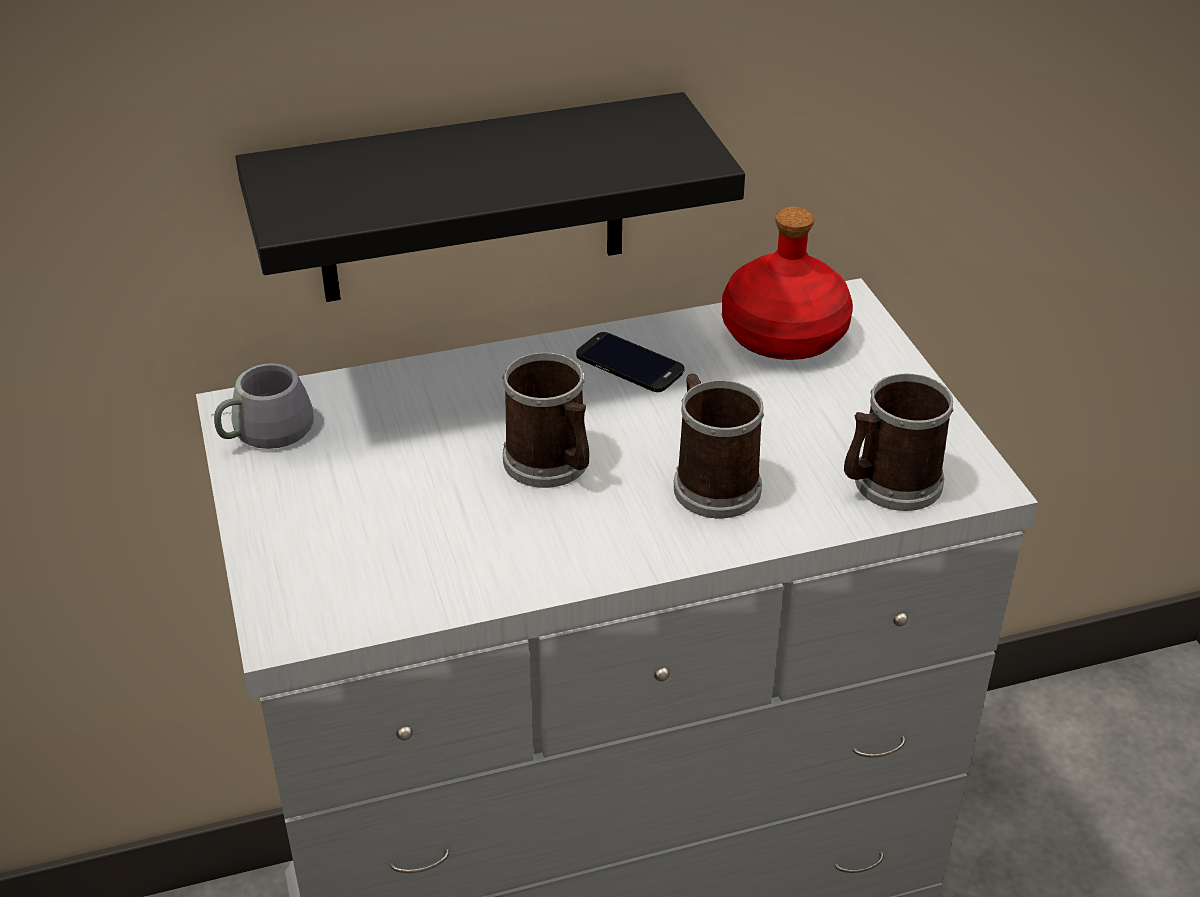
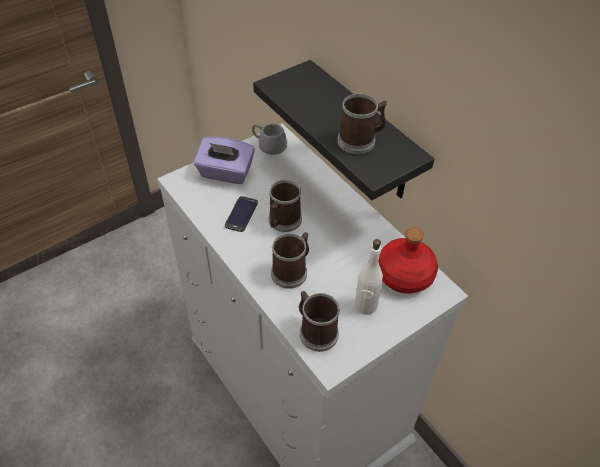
camera: 70 degrees right, 10 degrees up
phone [576,332,685,392] -> phone moved to [225,196,258,232]
none -> purple tissue box [194,137,255,184]
none -> mug [337,94,387,154]
none -> white bottle [354,239,383,315]

